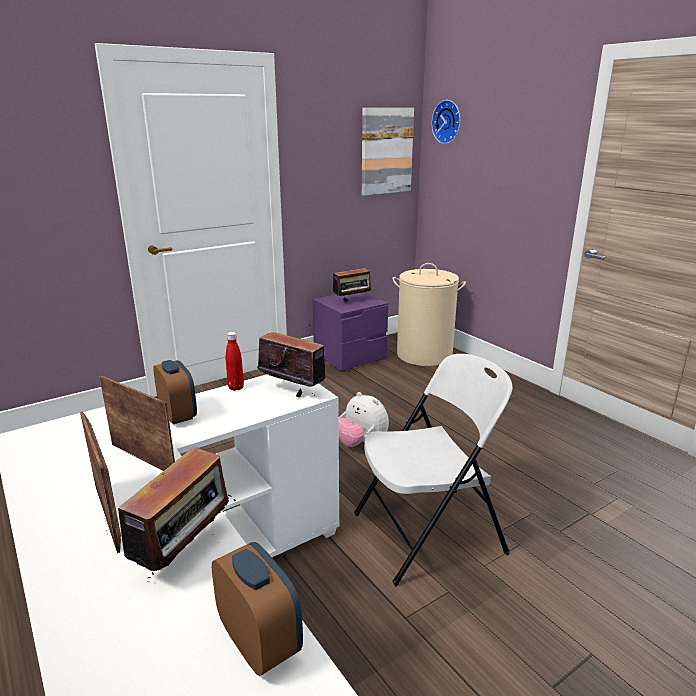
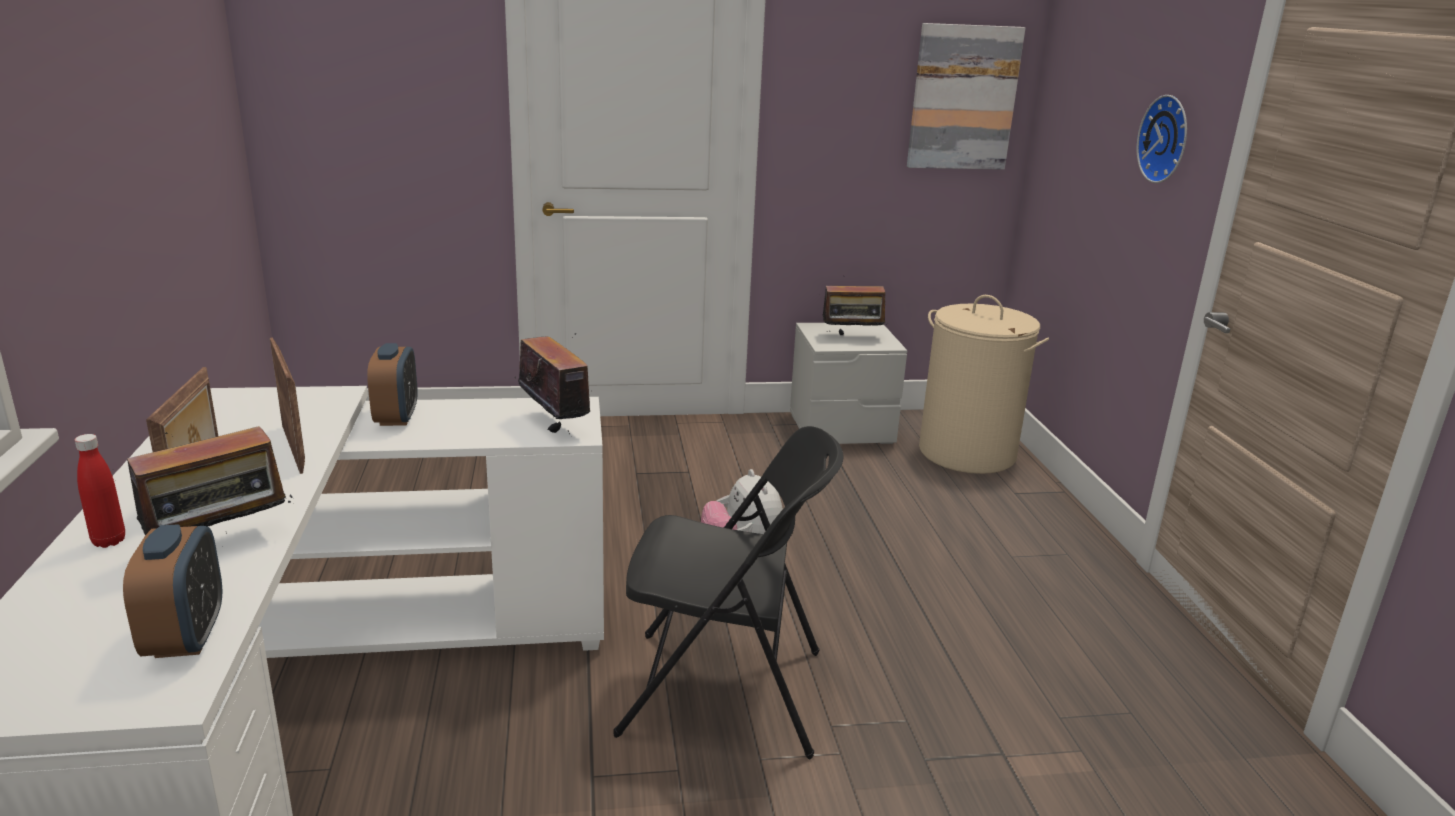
camera: 25 degrees right, 0 degrees up
red bottle [226,332,244,391] -> red bottle moved to [75,434,125,548]
purple nightstand [312,292,388,372] -> white nightstand [790,323,907,444]
white chair [354,354,513,587] -> black chair [613,426,843,760]
wall clock [431,100,460,144] -> wall clock moved to [1136,95,1187,183]

